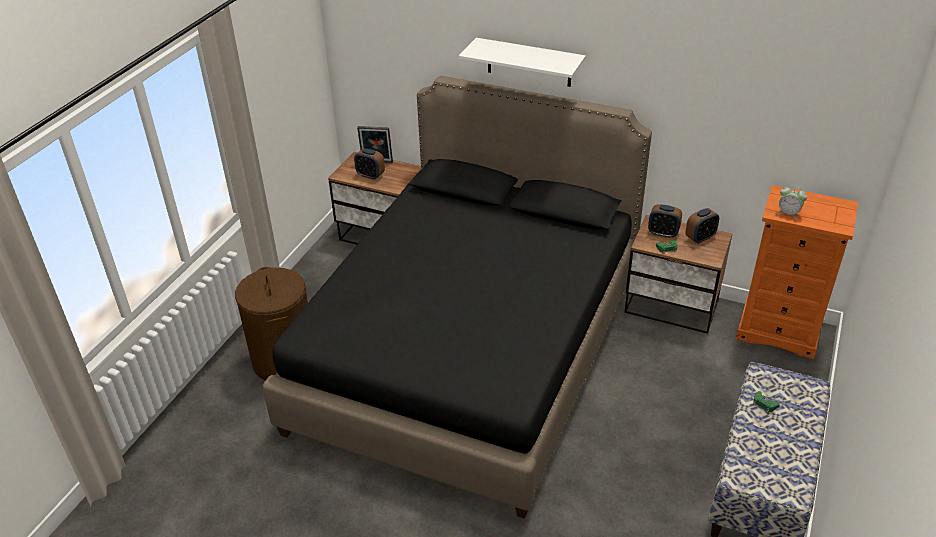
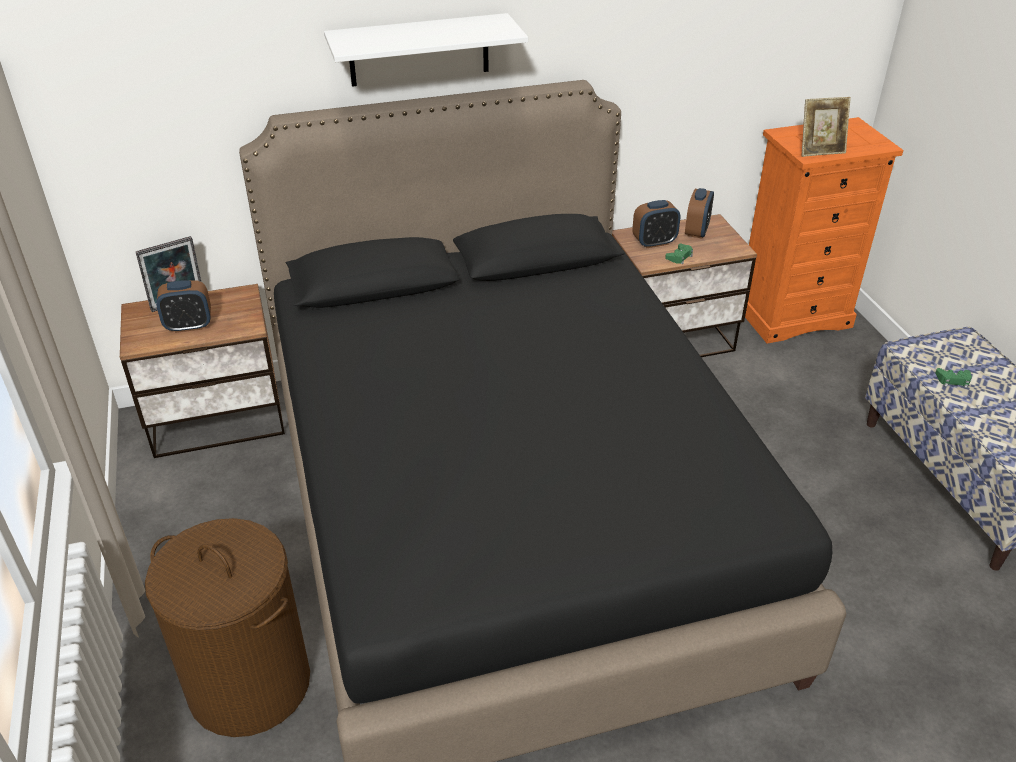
camera: 40 degrees left, 0 degrees up
alarm clock [776,185,807,220] -> picture frame [802,97,851,157]

